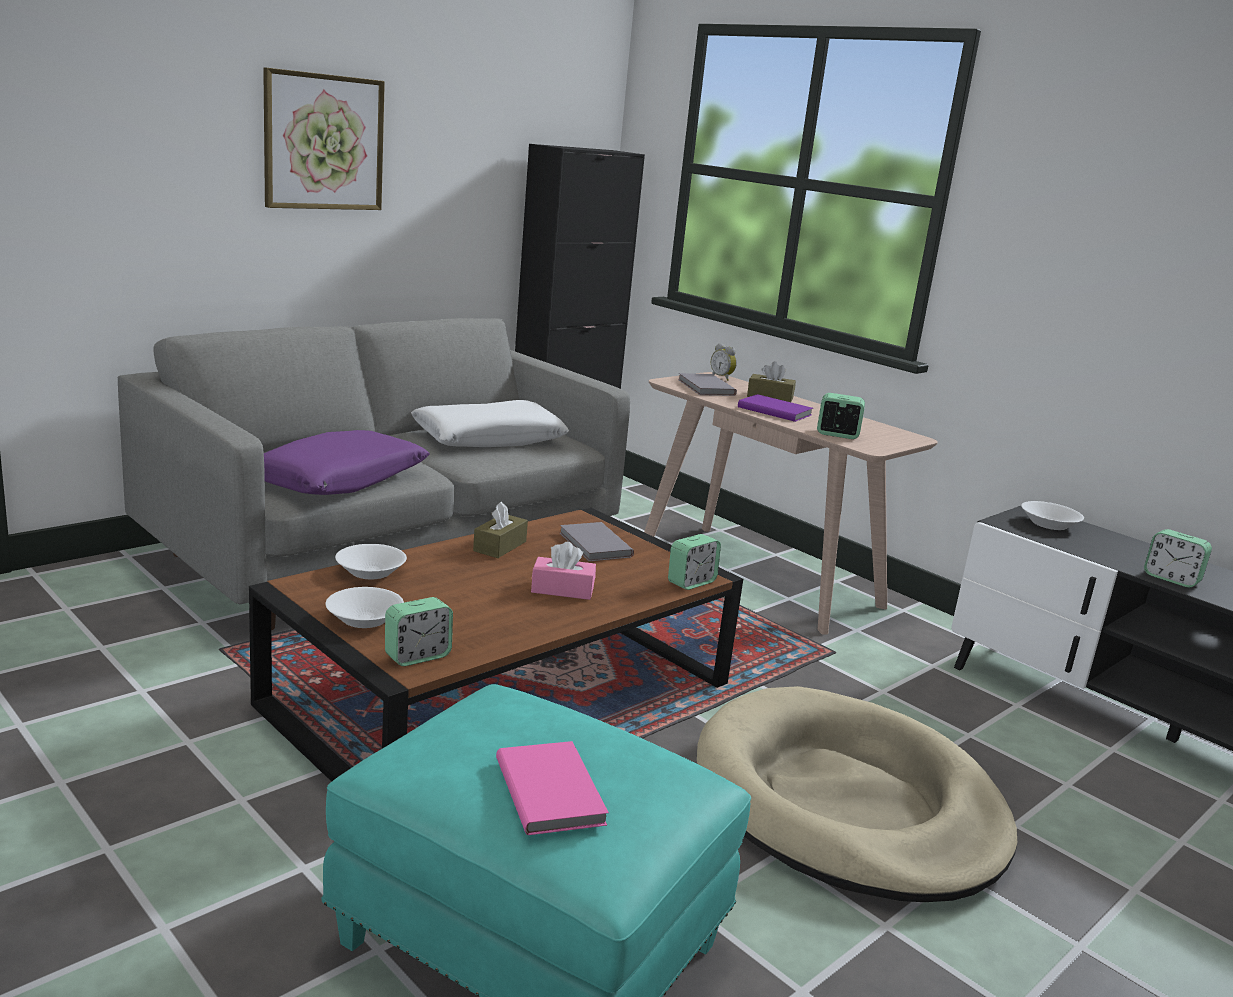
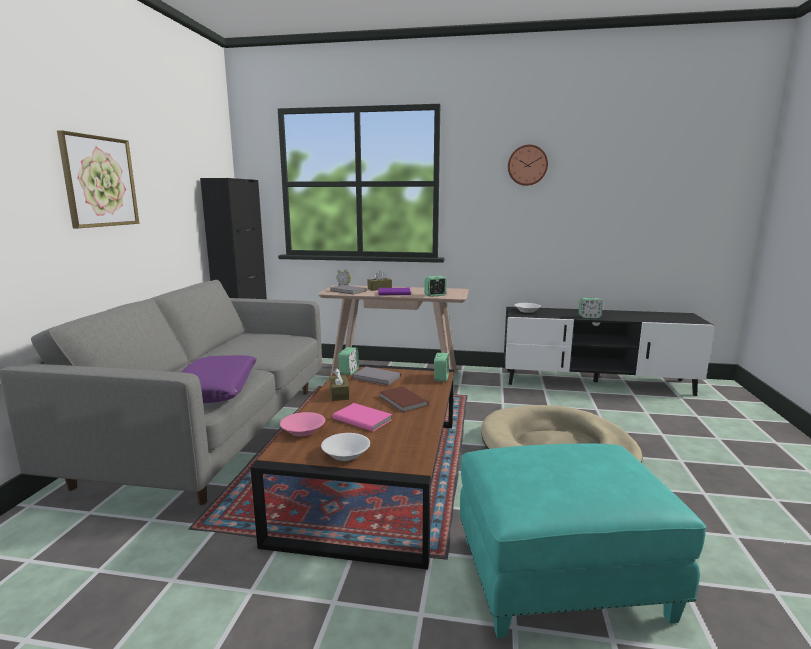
camera: 35 degrees left, 5 degrees down
white bowl [335,544,407,579] -> pink bowl [280,412,325,436]
alarm clock [385,597,453,666] -> alarm clock moved to [338,347,359,375]
white pillow [411,400,569,447] -> none
pink book [496,741,609,835] -> pink book moved to [333,403,393,431]
pink tissue box [531,542,596,600] -> brown book [379,386,429,413]
none -> wall clock [508,145,548,186]

